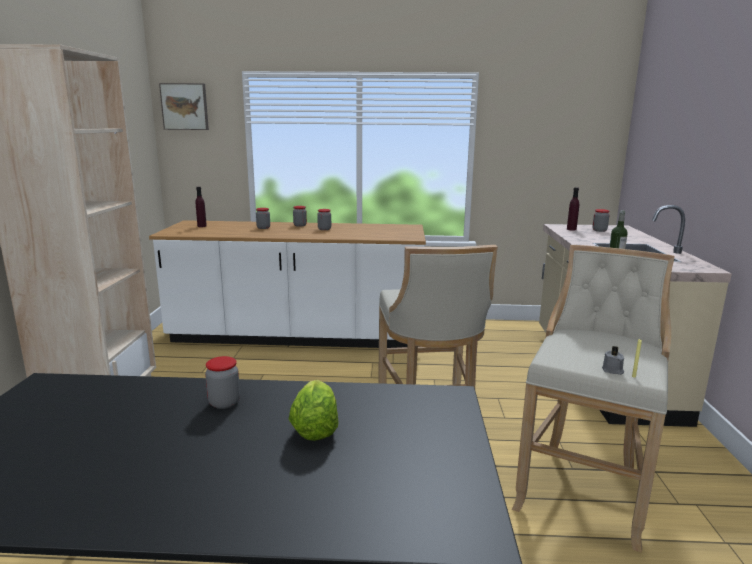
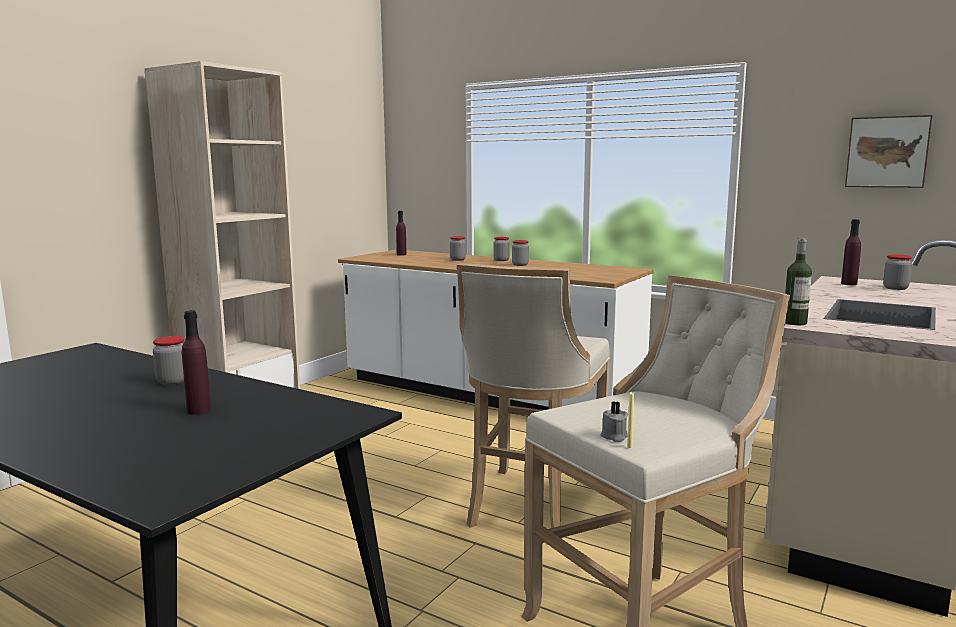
camera: 30 degrees right, 5 degrees down
picture [159,83,209,130] -> picture moved to [845,115,933,188]
lettuce [288,380,339,441] -> purple bottle [182,310,211,414]

